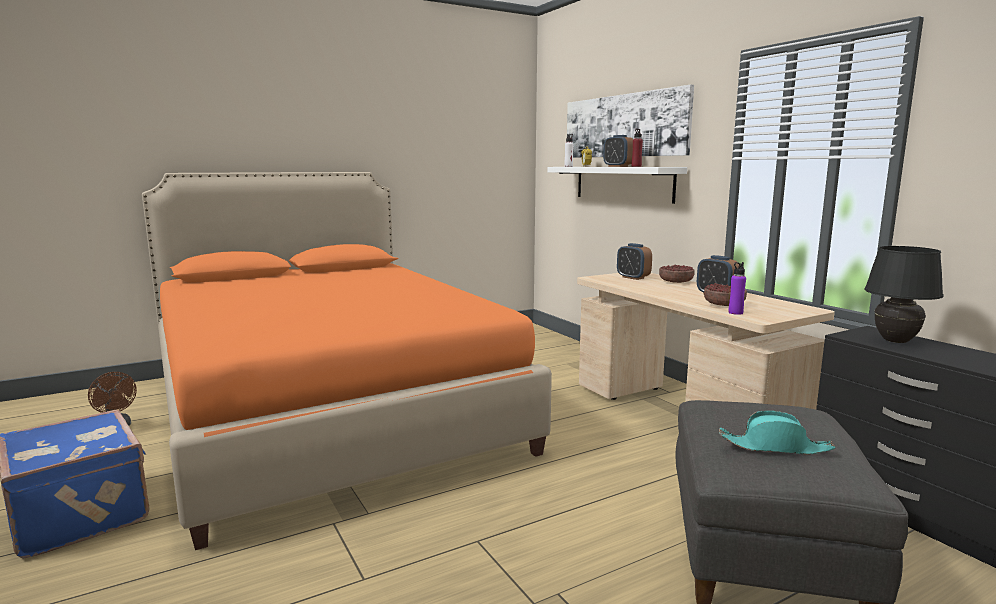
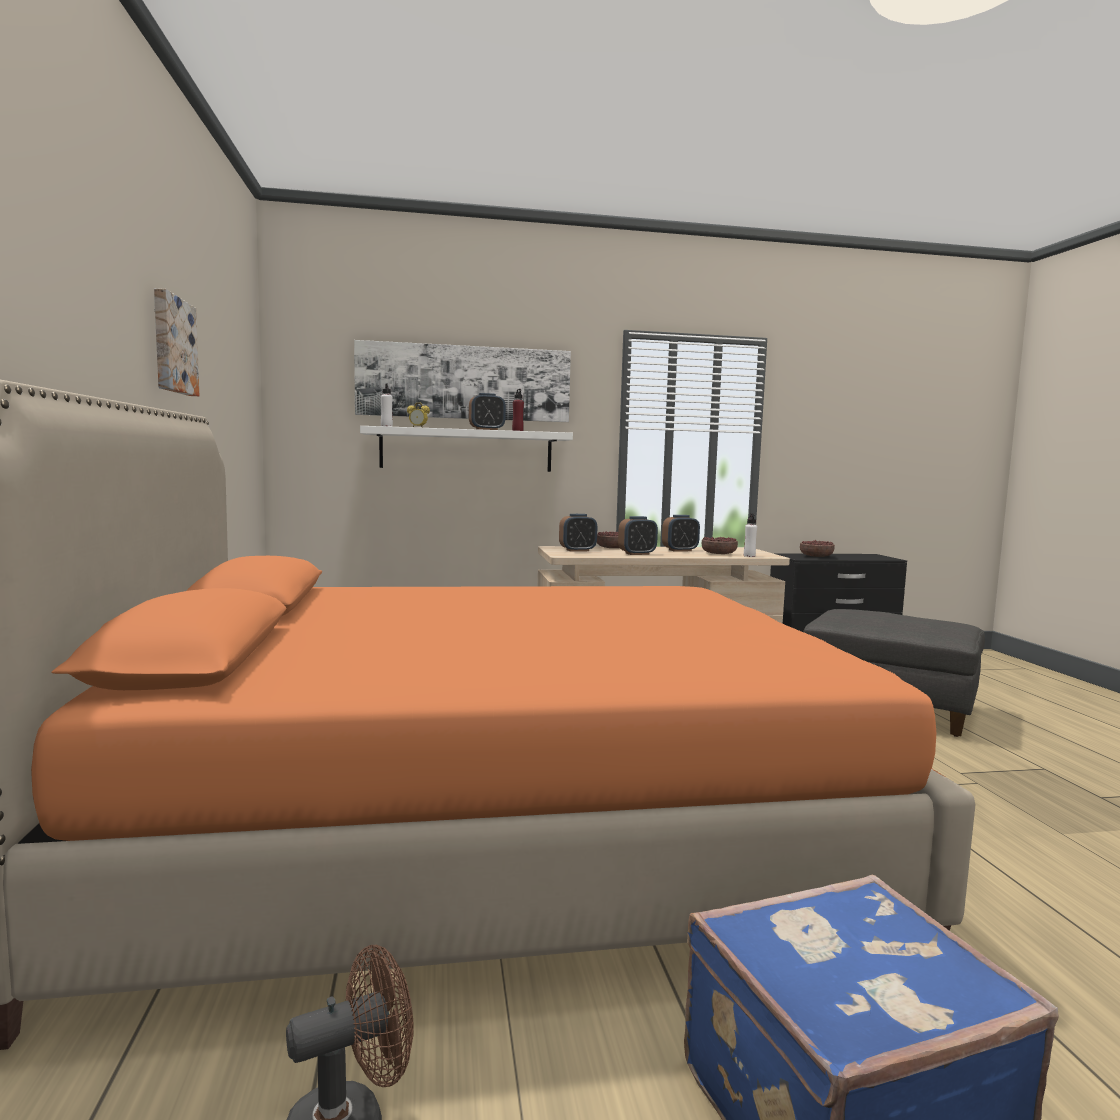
camera: 70 degrees left, 5 degrees down
turquoise hat [719,411,835,454] -> none
purple bottle [729,262,746,315] -> white bottle [744,513,757,557]
black table lamp [864,246,944,343] -> bowl [800,540,835,557]
none -> picture [154,288,199,396]
none -> alarm clock [618,516,658,555]

